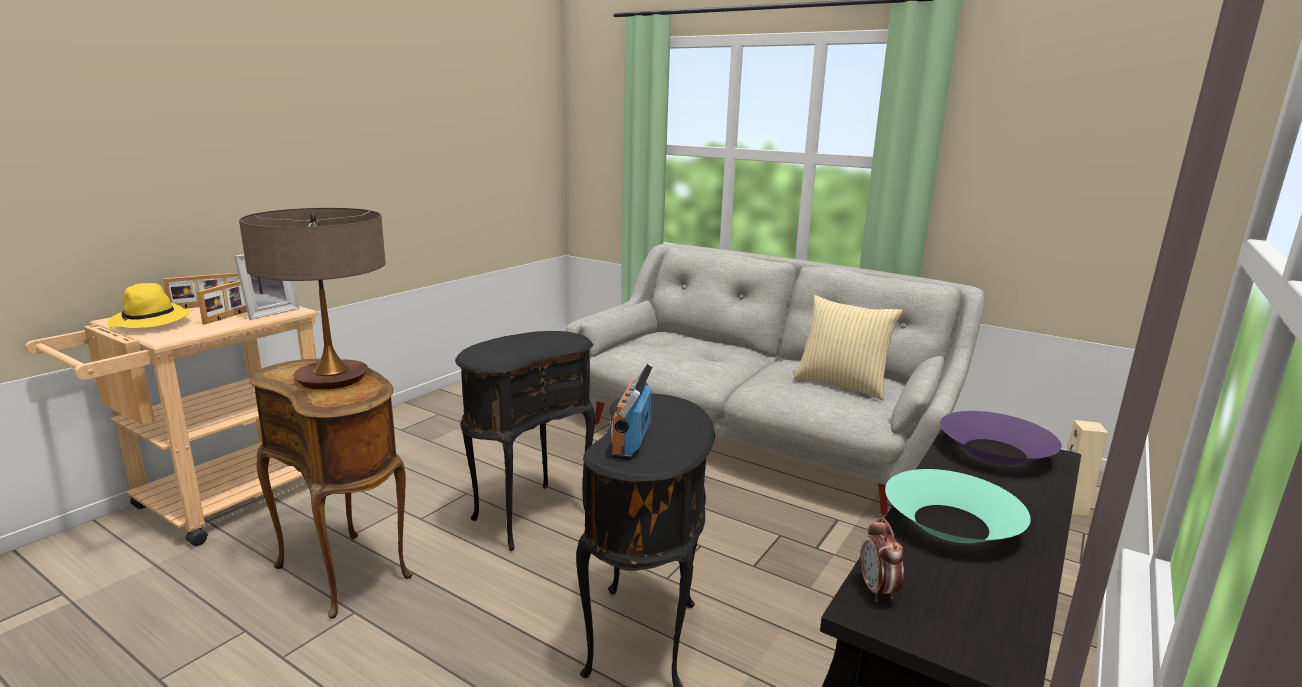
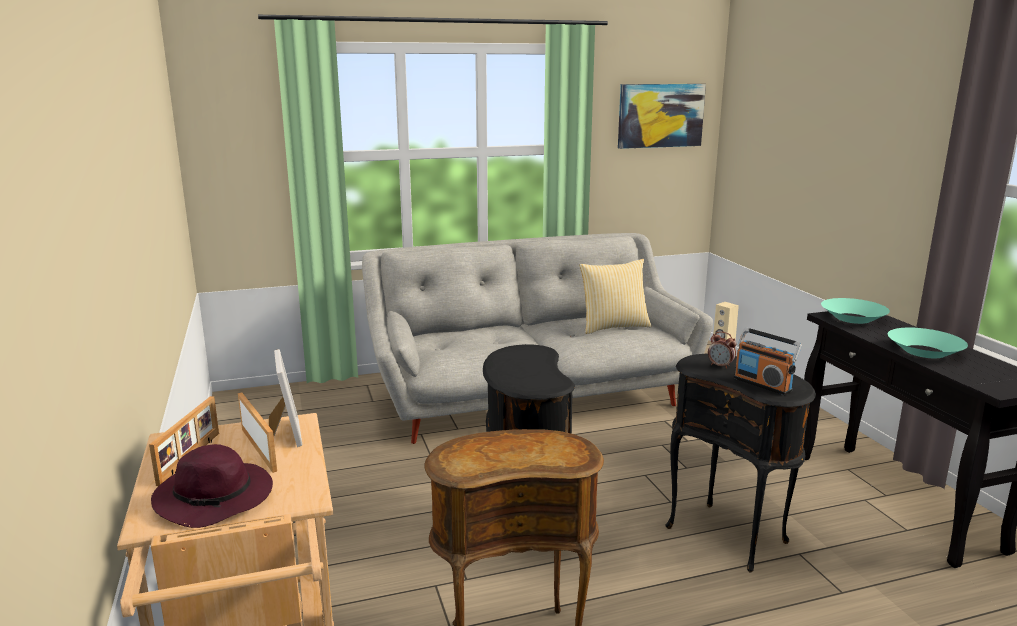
camera: 50 degrees left, 0 degrees up
yellow hat [108,283,193,329] -> purple hat [151,444,273,528]
table lamp [239,208,386,389] -> none
alarm clock [860,517,904,602] -> alarm clock moved to [708,332,736,369]
purple bowl [940,411,1061,465] -> turquoise bowl [821,298,890,324]
none -> picture [618,84,706,149]

